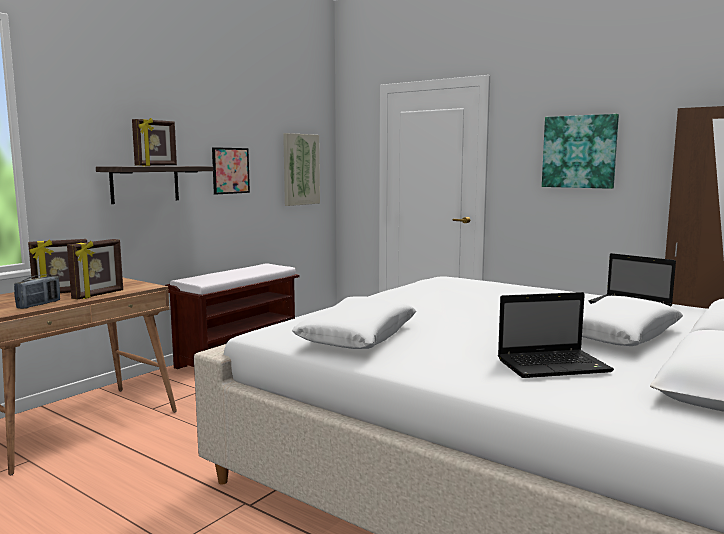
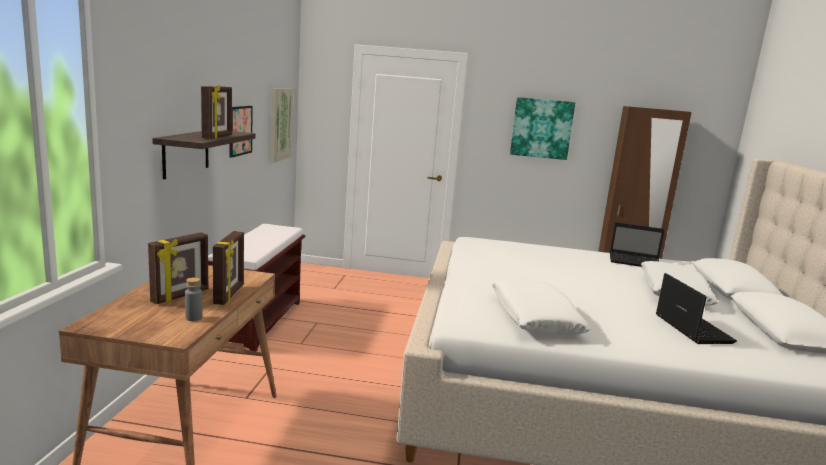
camera: 30 degrees left, 5 degrees up
radio [14,275,60,309] -> grey bottle [185,277,202,321]
laptop [498,292,614,378] -> laptop turned 60 degrees counterclockwise [656,273,737,344]

